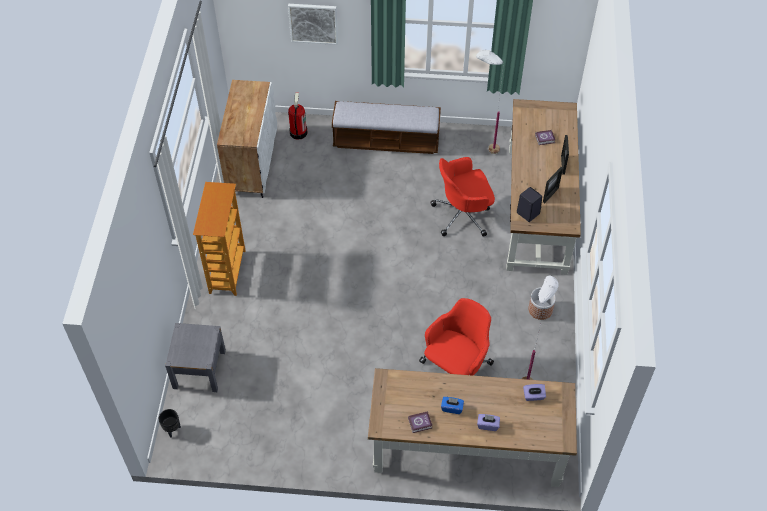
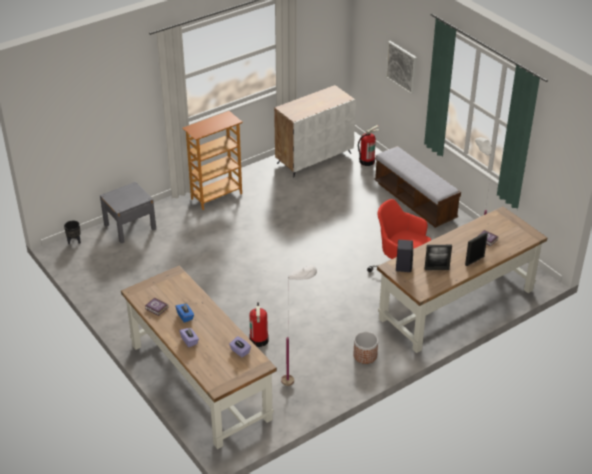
camera: 50 degrees right, 15 degrees down
red office chair [419,298,494,376] -> fire extinguisher [249,302,269,347]

